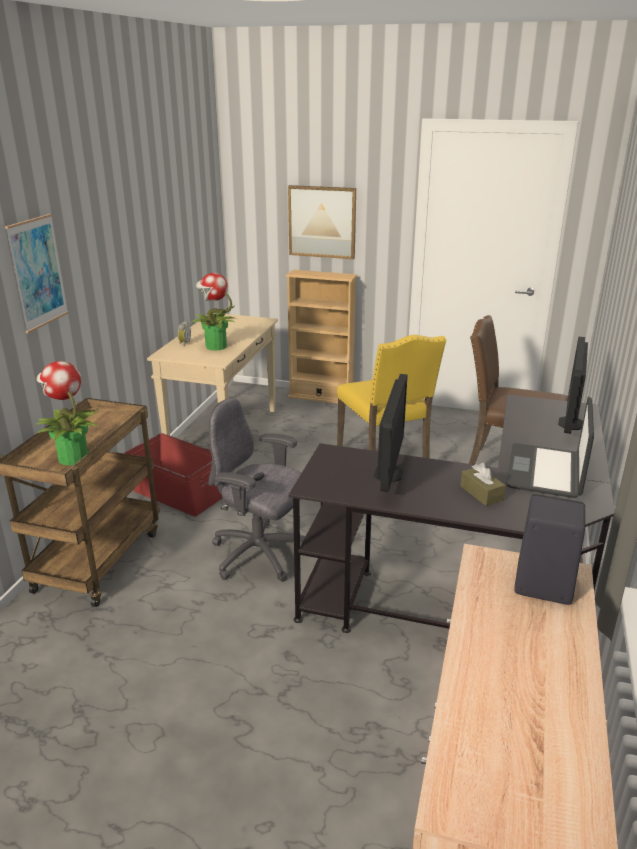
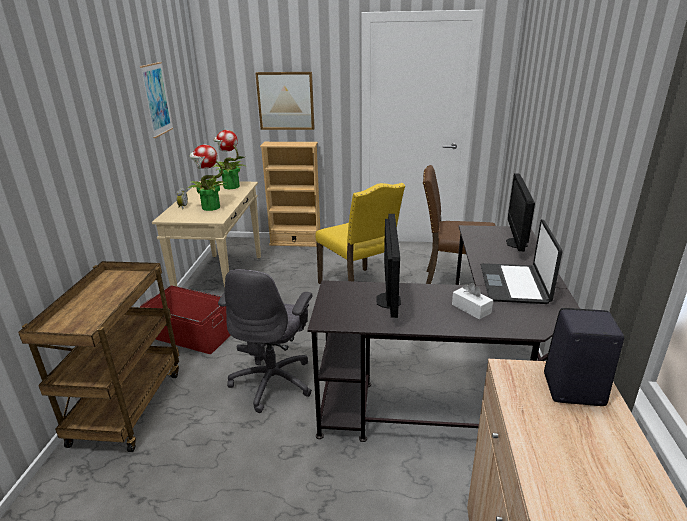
camera: 10 degrees left, 0 degrees up
picture [5,214,68,333] -> picture moved to [140,62,173,138]
potted plant [35,361,99,465] -> potted plant moved to [212,130,247,189]
grey office chair [208,398,305,582] -> grey office chair turned 90 degrees counterclockwise [218,269,312,413]
brown tissue box [460,463,506,506] -> white tissue box [452,283,493,320]

